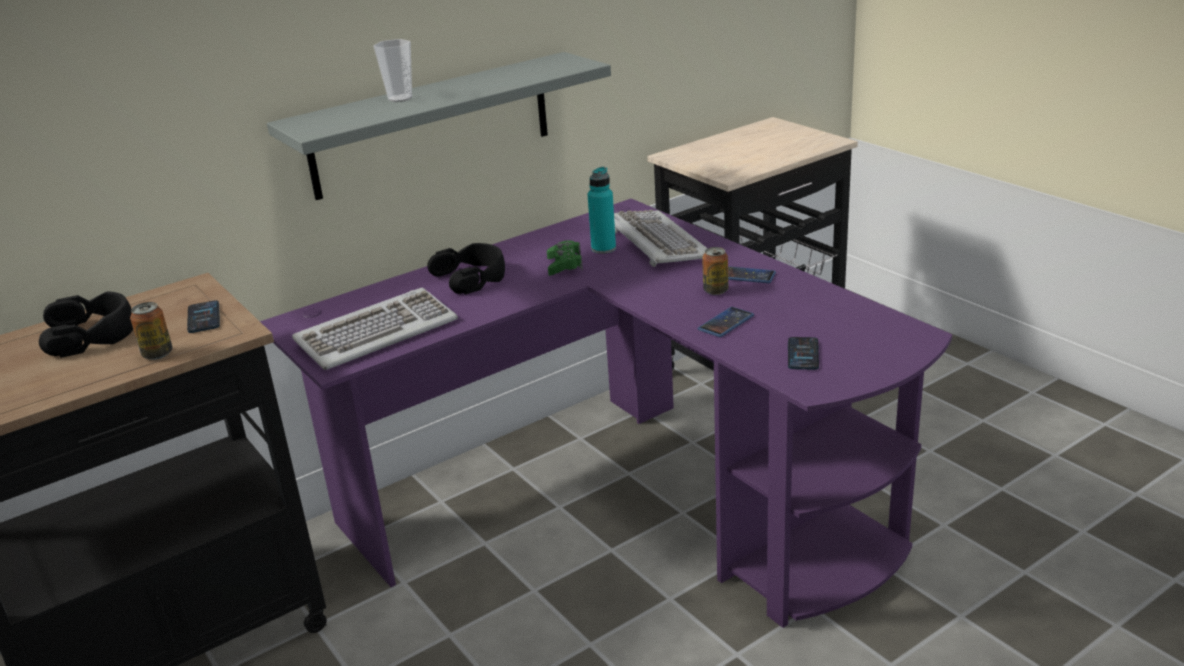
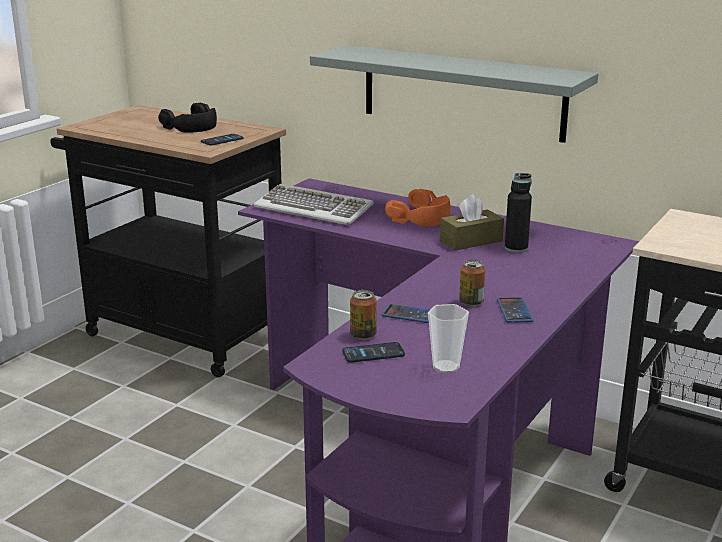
camera: 65 degrees right, 5 degrees down
can [130,302,173,360] -> can moved to [350,290,377,340]
cup [373,39,412,102] -> cup moved to [428,304,469,373]
black headphones [427,243,505,294] -> orange headphones [385,189,451,227]
green game controller [547,240,583,276] -> brown tissue box [440,194,504,251]
turquoise bottle [588,167,616,254] -> black bottle [505,173,532,253]
keyboard [614,210,708,267] -> none

